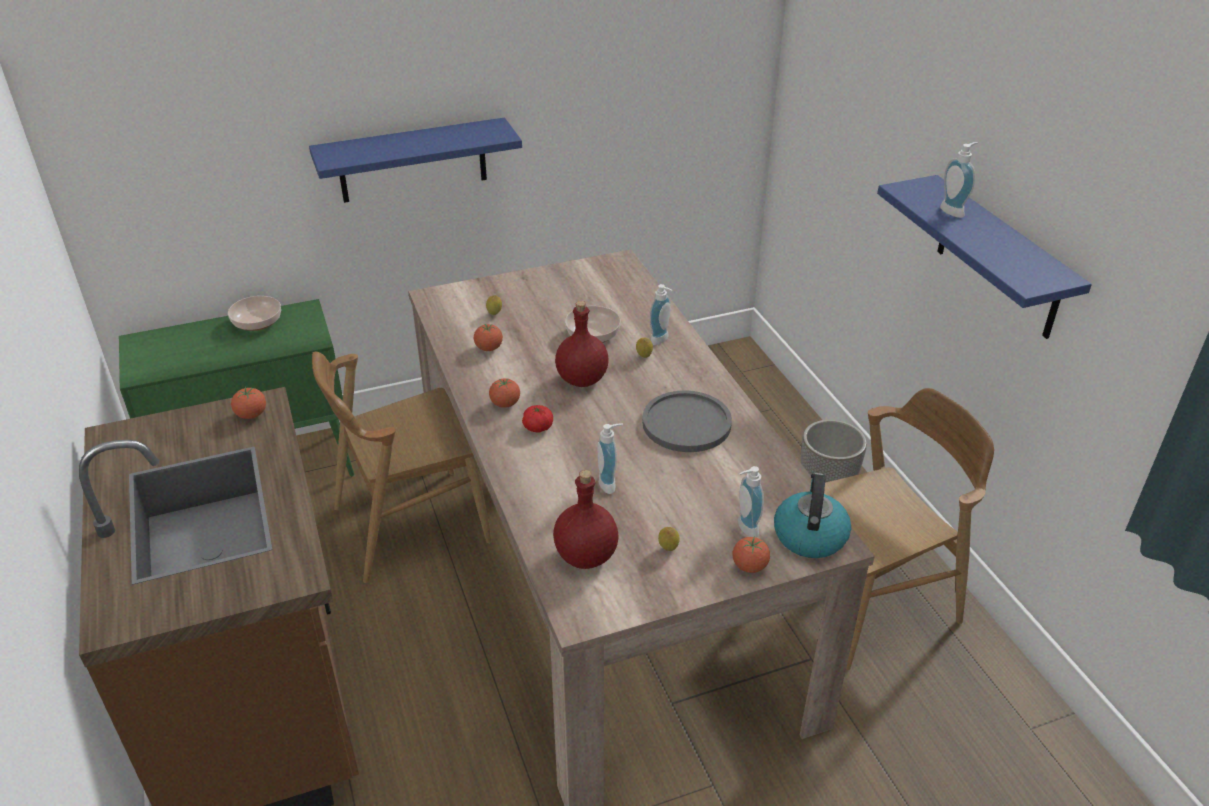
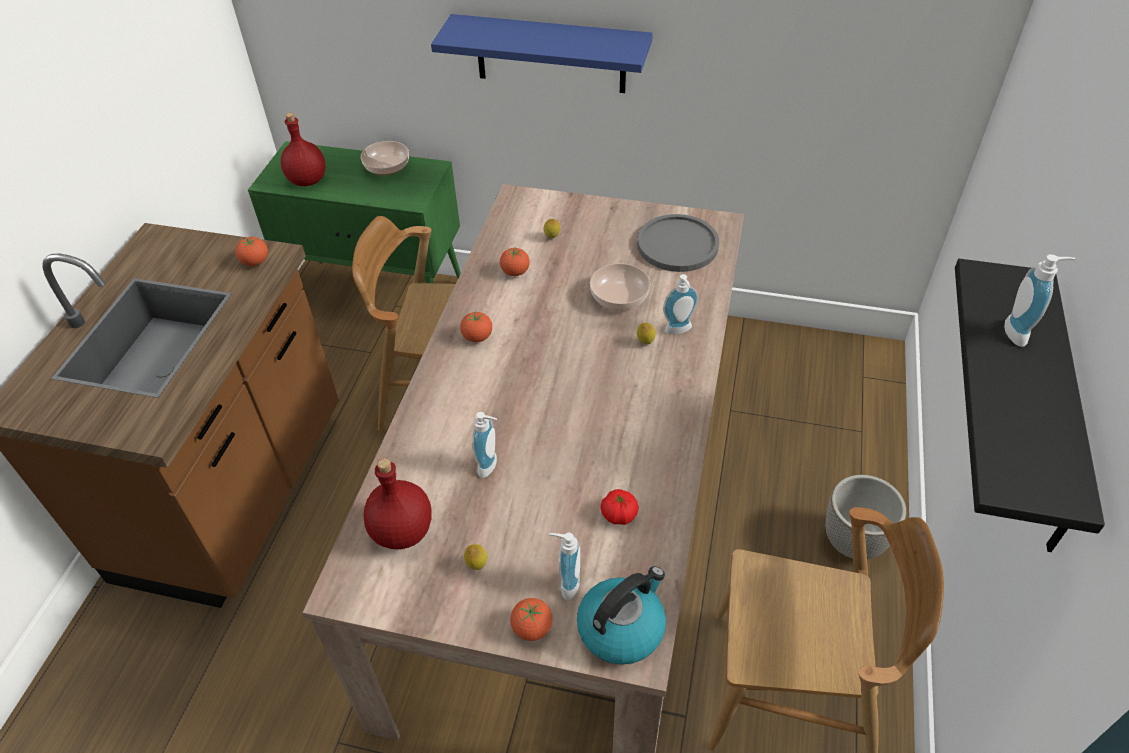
camera: 35 degrees right, 10 degrees up
tomato [522,405,553,432] -> tomato moved to [600,489,639,525]
red bottle [555,301,609,387] -> red bottle moved to [281,113,325,186]
grey plate [642,390,732,452] -> grey plate moved to [637,214,719,272]
blue shelf [877,175,1092,339] -> black shelf [955,259,1105,552]

